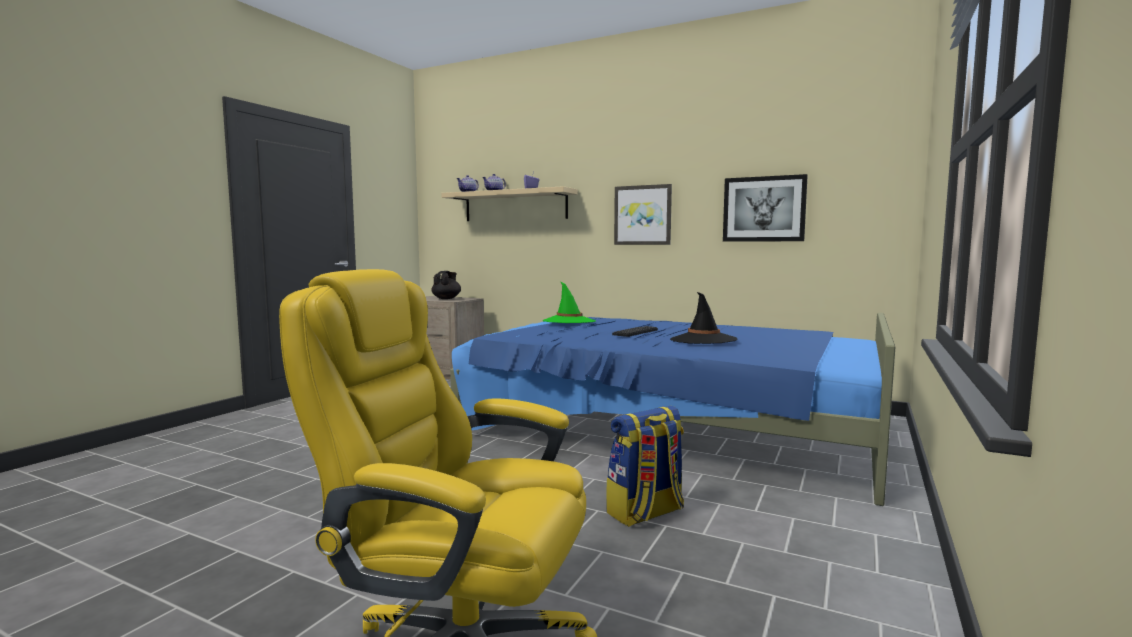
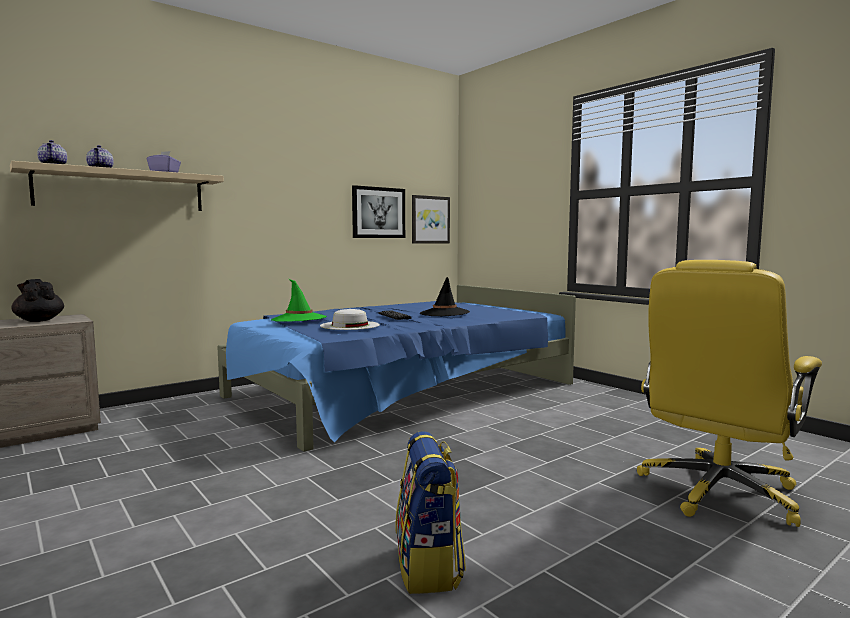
camera: 65 degrees left, 0 degrees up
backpack [606,406,684,527] -> backpack moved to [396,431,466,594]
picture [614,184,672,245] -> picture moved to [412,195,450,244]
none -> white hat [320,309,380,330]

